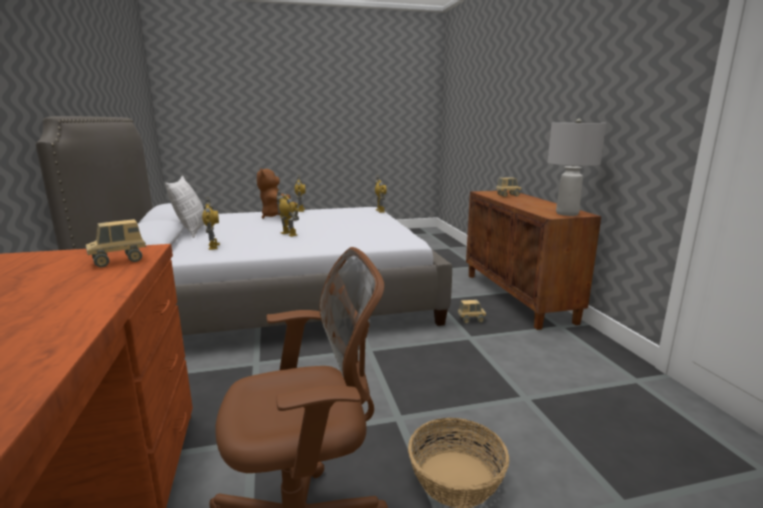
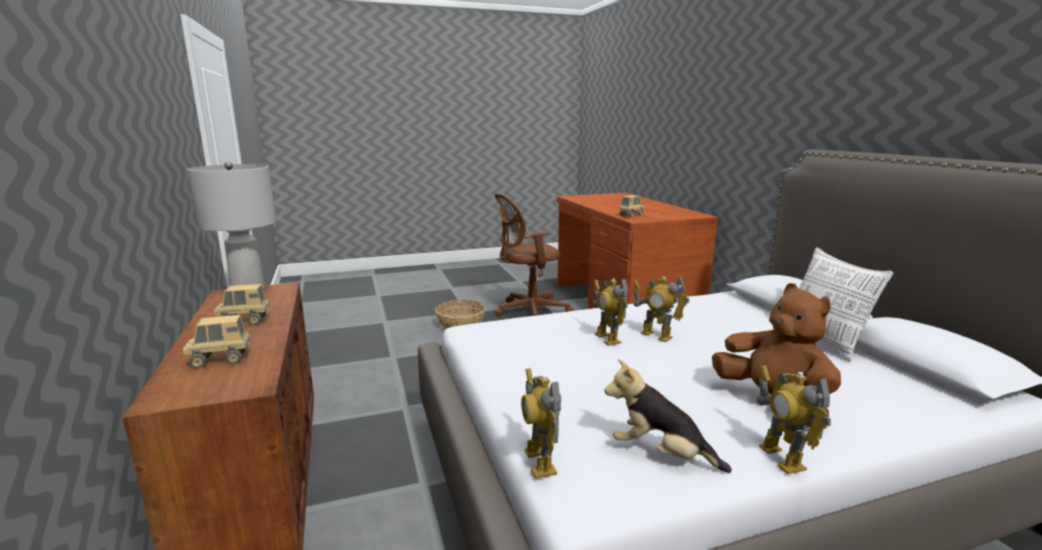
camera: 175 degrees right, 0 degrees up
toy robot [202,198,220,250] -> toy robot moved to [593,278,628,346]
toy truck [458,300,486,324] -> toy truck moved to [213,284,270,325]
none -> plush toy [604,359,732,473]

